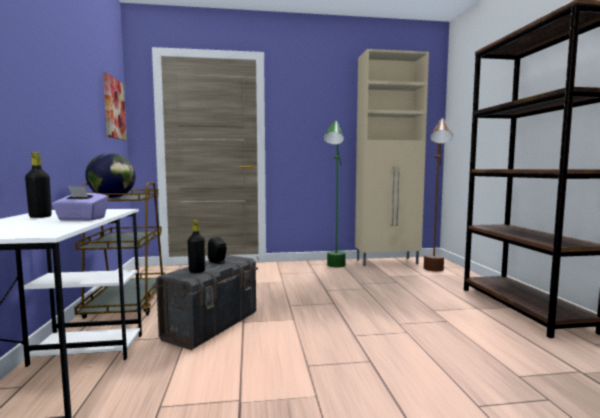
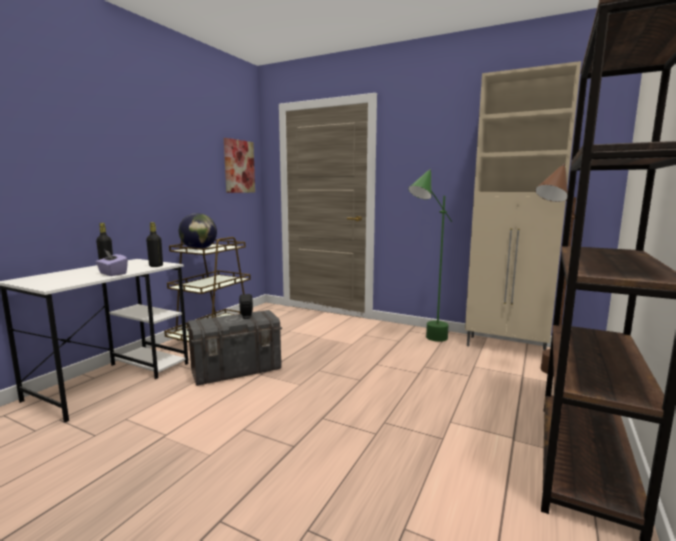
camera: 35 degrees right, 5 degrees up
black bottle [187,220,205,273] -> black bottle moved to [146,222,163,267]

